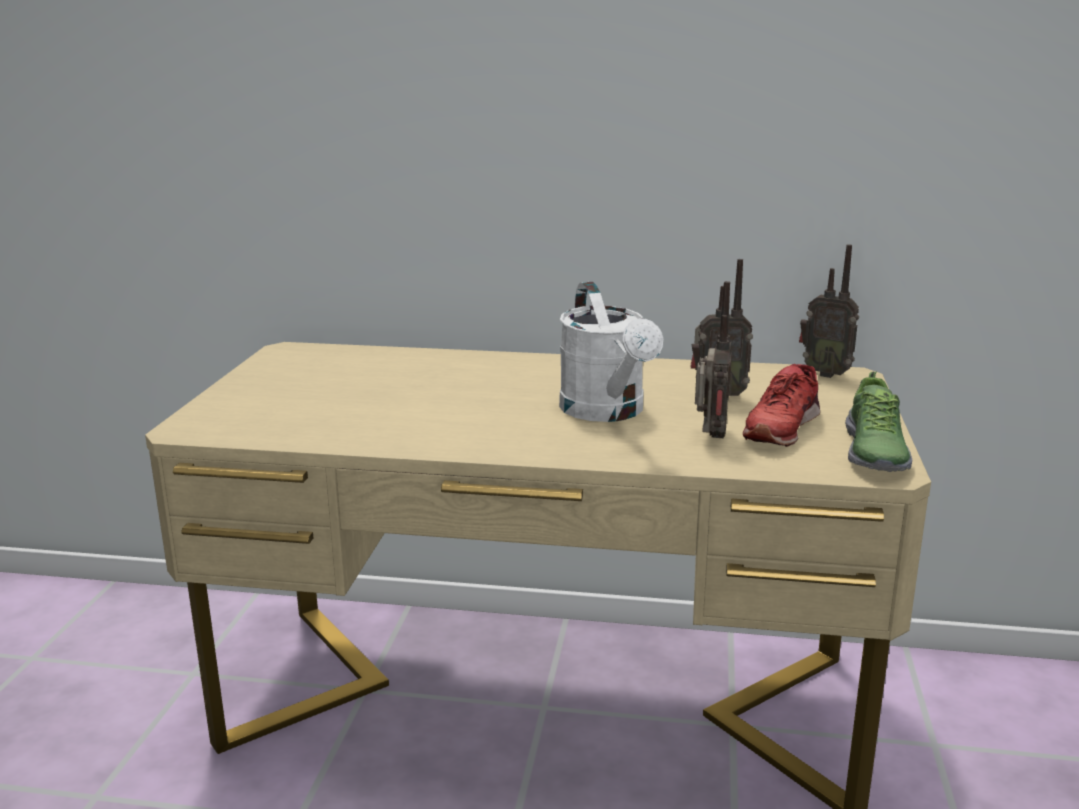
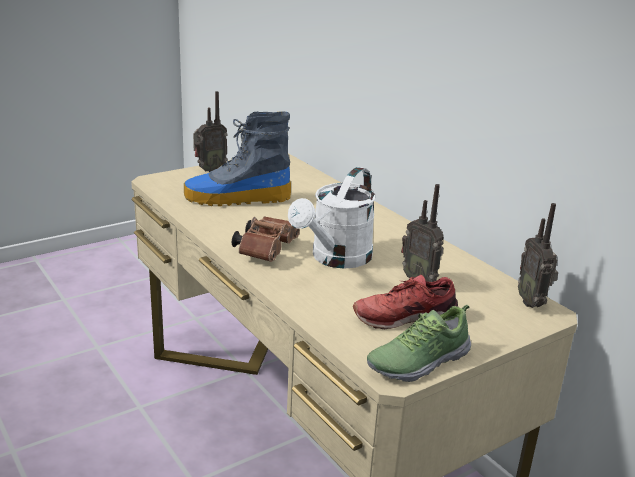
camera: 45 degrees right, 5 degrees up
radio [695,281,732,438] -> radio moved to [193,91,228,172]
none -> boot [184,111,291,206]
none -> brown binoculars [232,216,300,262]

